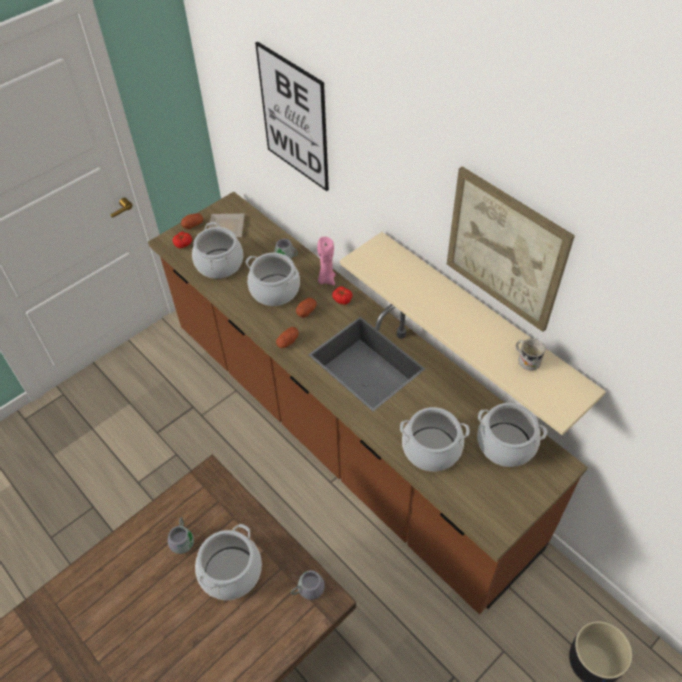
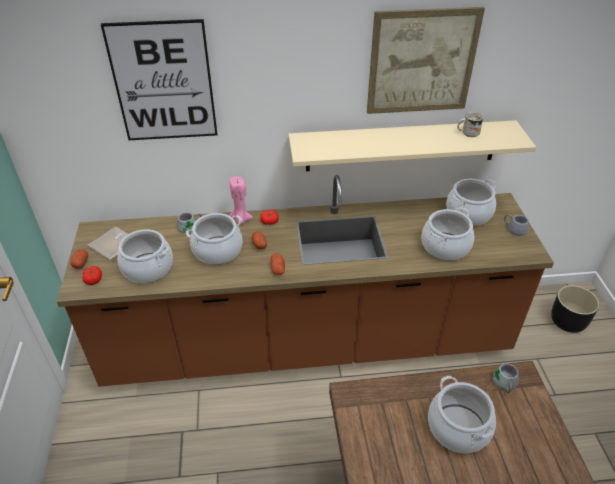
camera: 55 degrees left, 10 degrees down
grey mug [168,517,202,554] -> grey mug moved to [504,214,529,236]

